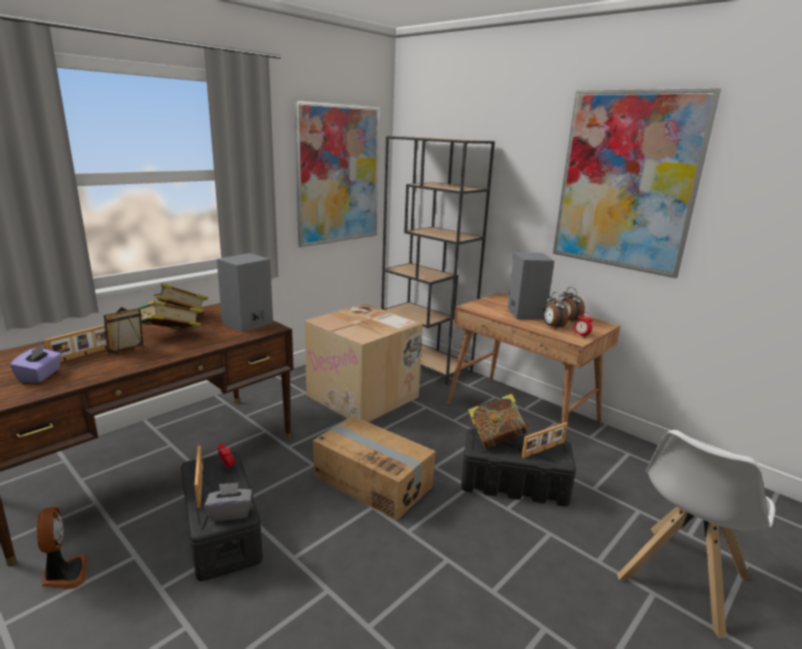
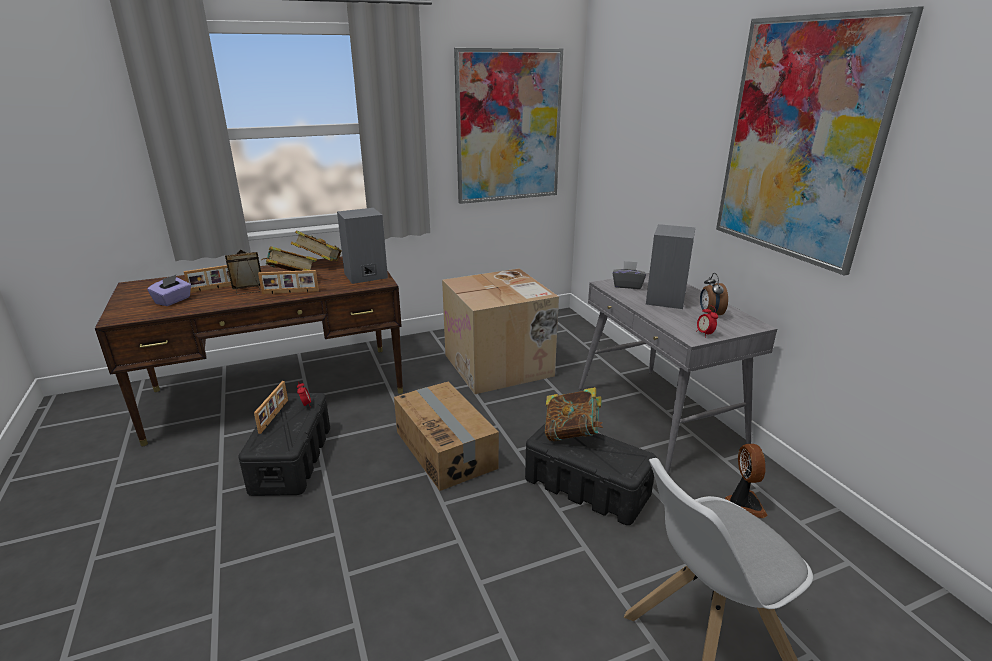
camera: 25 degrees right, 5 degrees up
fan [37,507,88,589] -> fan moved to [725,444,768,518]
grey tissue box [205,483,252,522] -> grey tissue box moved to [613,261,646,289]
bookcase [381,136,495,385] -> none
brown desk [446,292,620,438] -> grey desk [579,273,777,473]
picture frame [522,422,568,458] -> picture frame moved to [258,270,319,294]
alarm clock [543,292,569,329] -> none

